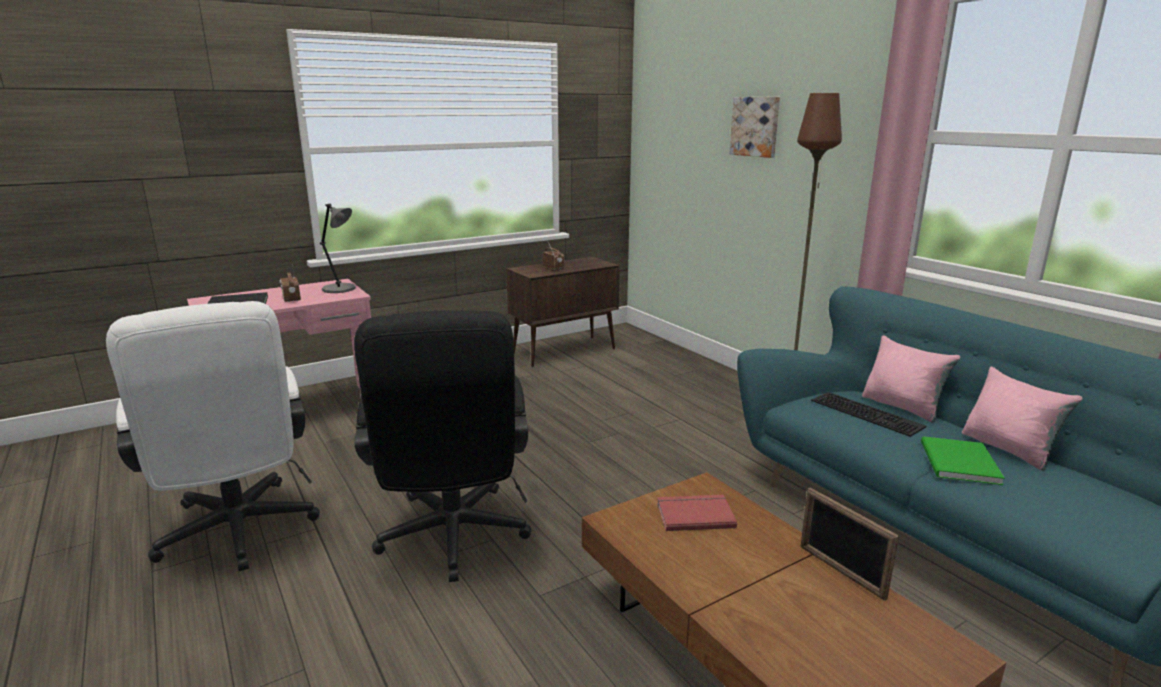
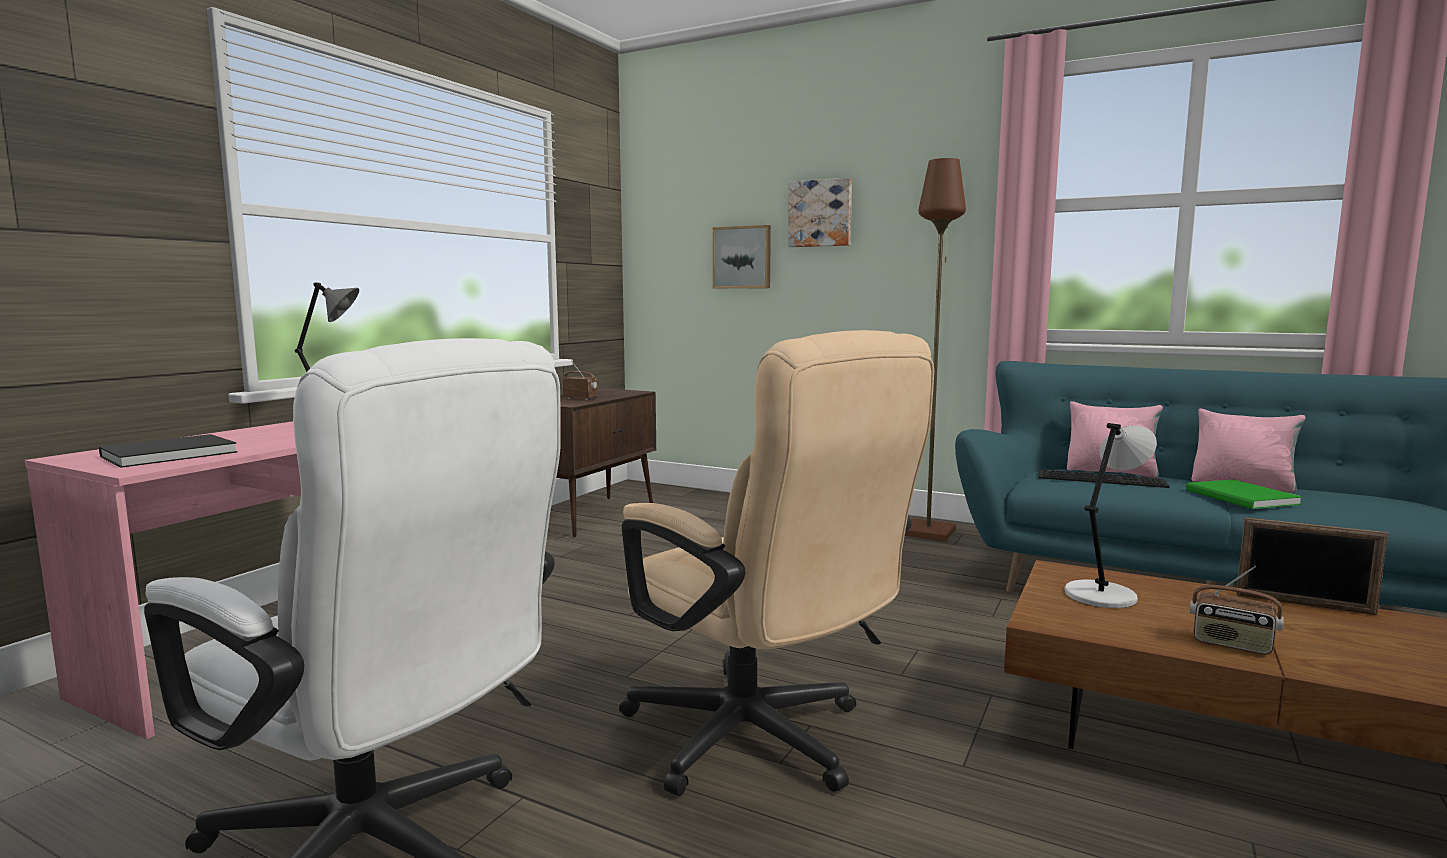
camera: 30 degrees left, 10 degrees down
radio [280,270,301,302] -> radio moved to [1189,566,1284,654]
black office chair [354,310,532,582] -> beige office chair [619,330,934,796]
red book [657,495,737,531] -> grey table lamp [1064,423,1157,608]
none -> picture [713,225,771,289]

